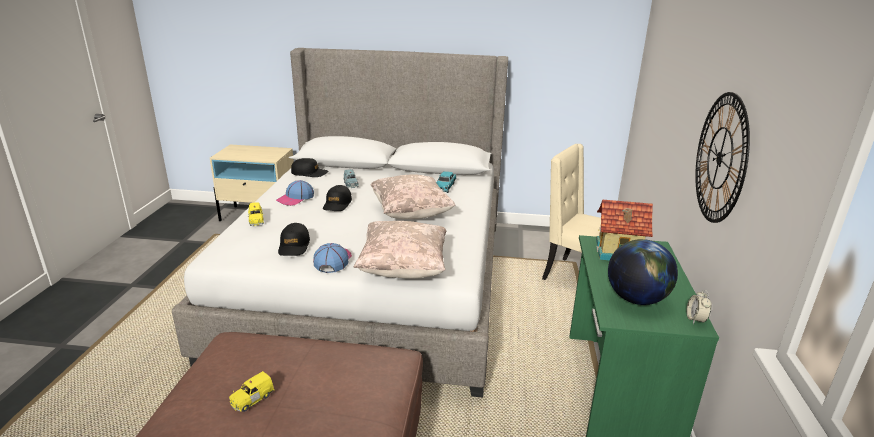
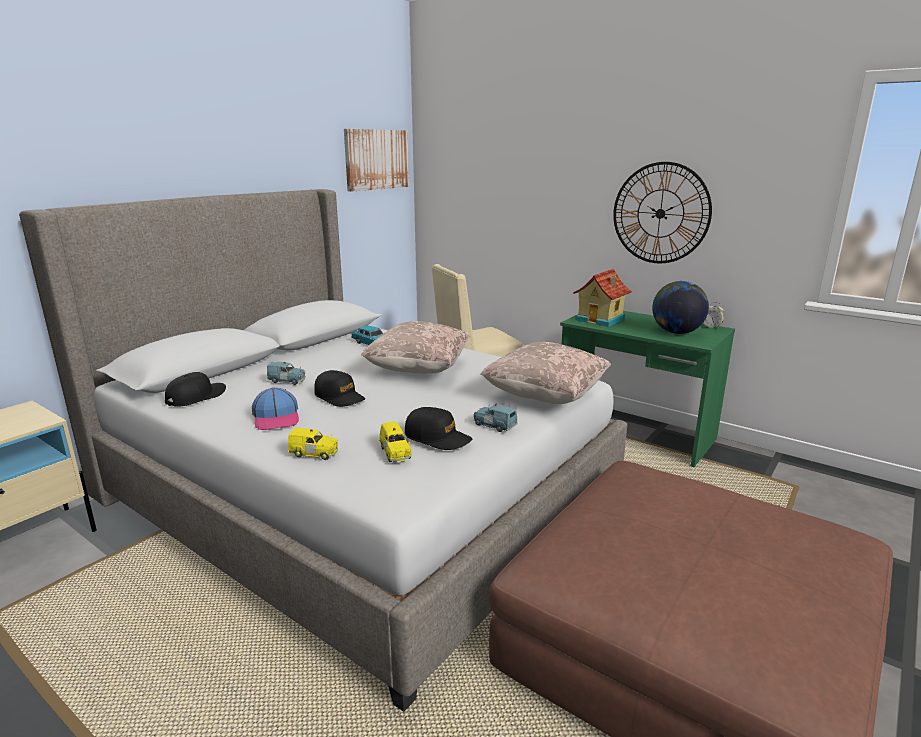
camera: 60 degrees left, 5 degrees down
yellow toy car [229,371,274,412] -> yellow toy car moved to [379,422,412,462]
cap [313,243,352,273] -> blue toy car [474,404,518,432]
none -> picture [344,129,409,192]

